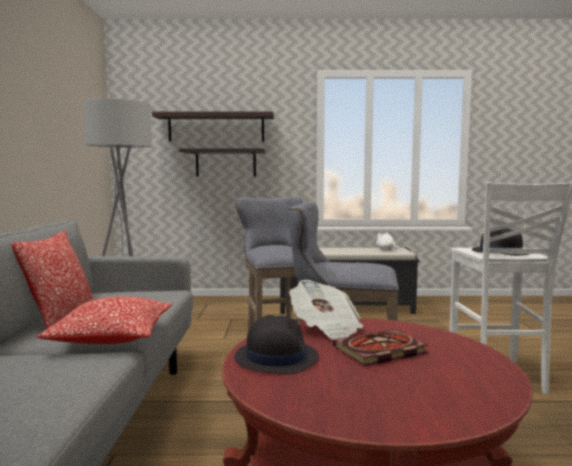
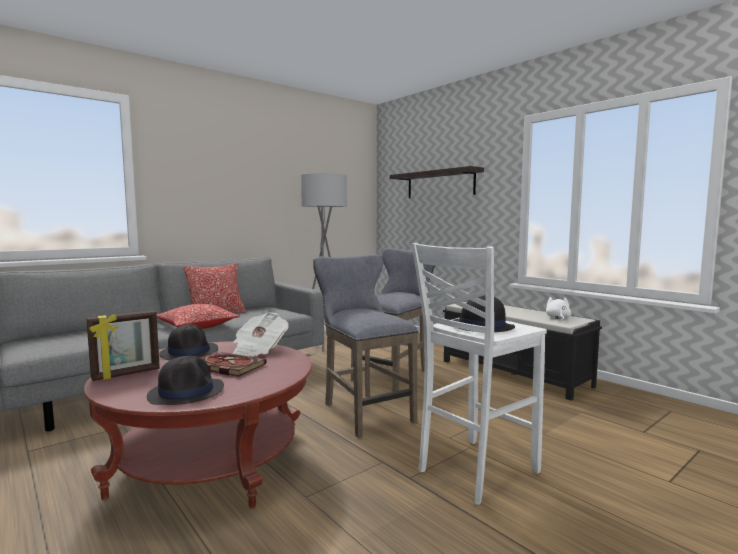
camera: 50 degrees right, 0 degrees up
shelf [179,148,266,176] -> none
none -> picture frame [86,310,160,381]
none -> black hat [147,356,224,405]

